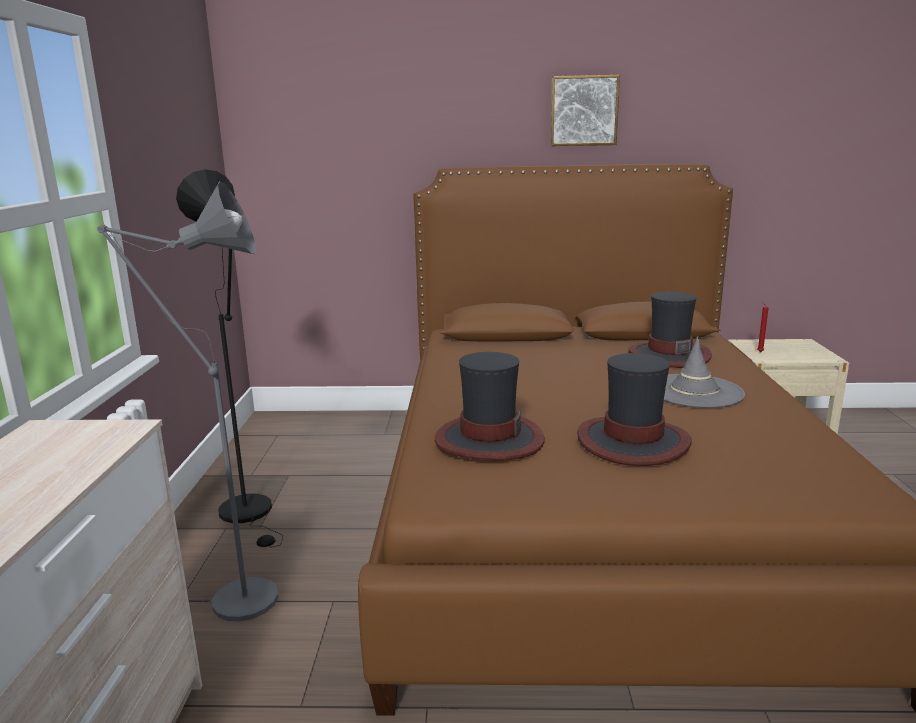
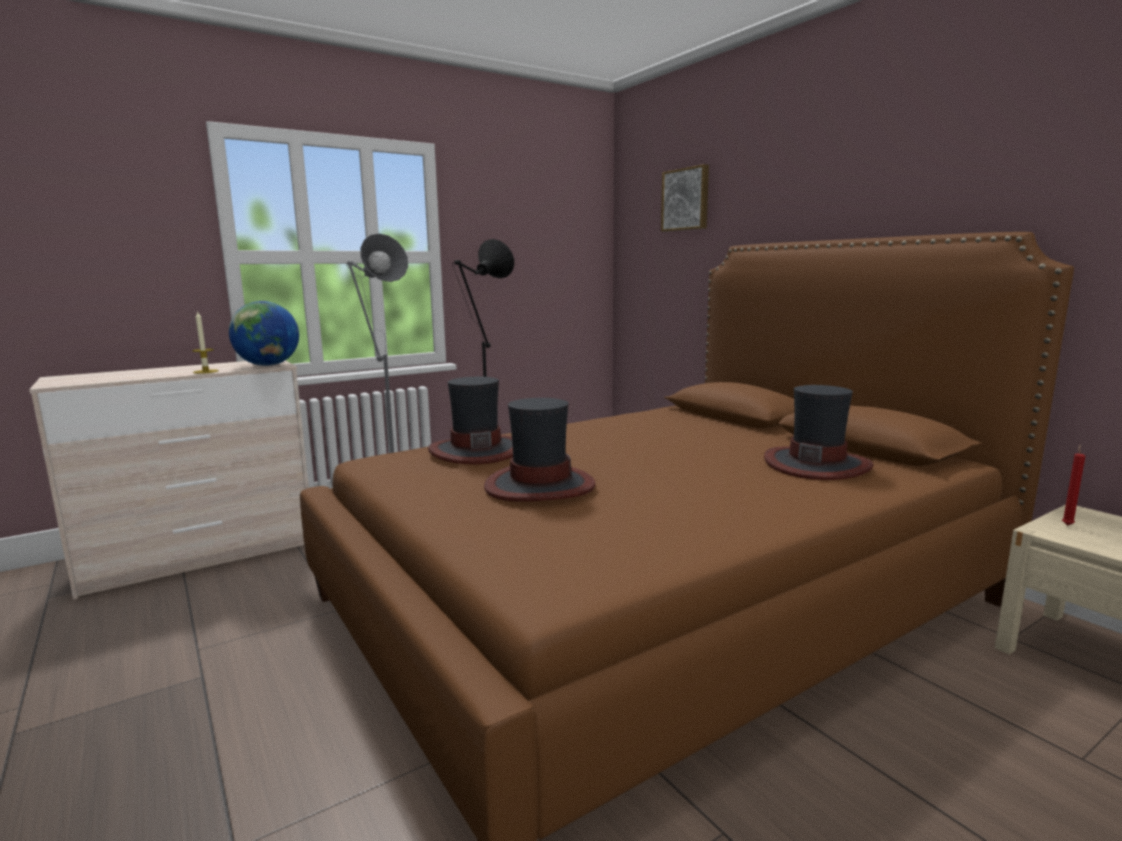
camera: 55 degrees right, 5 degrees down
picture [550,75,620,146] -> picture moved to [661,164,709,232]
grey hat [664,336,745,408] -> none
none -> candle [192,310,219,374]
none -> globe [229,301,299,366]

